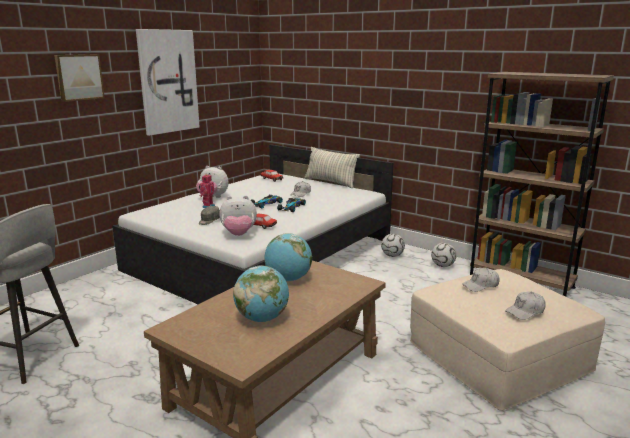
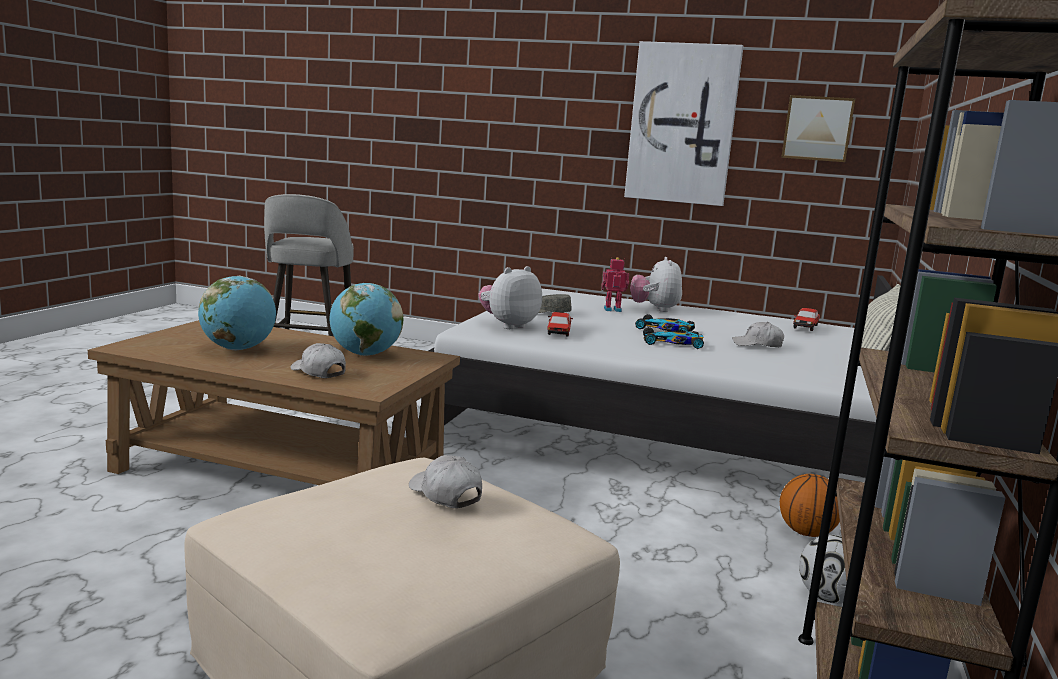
camera: 70 degrees right, 5 degrees down
picture [54,54,105,102] -> picture moved to [781,95,856,162]
plush toy [219,195,257,236] -> plush toy turned 75 degrees clockwise [478,266,542,329]
football [381,234,405,257] -> basketball [780,474,840,537]
white cap [505,291,546,320] -> white cap moved to [290,343,346,378]

